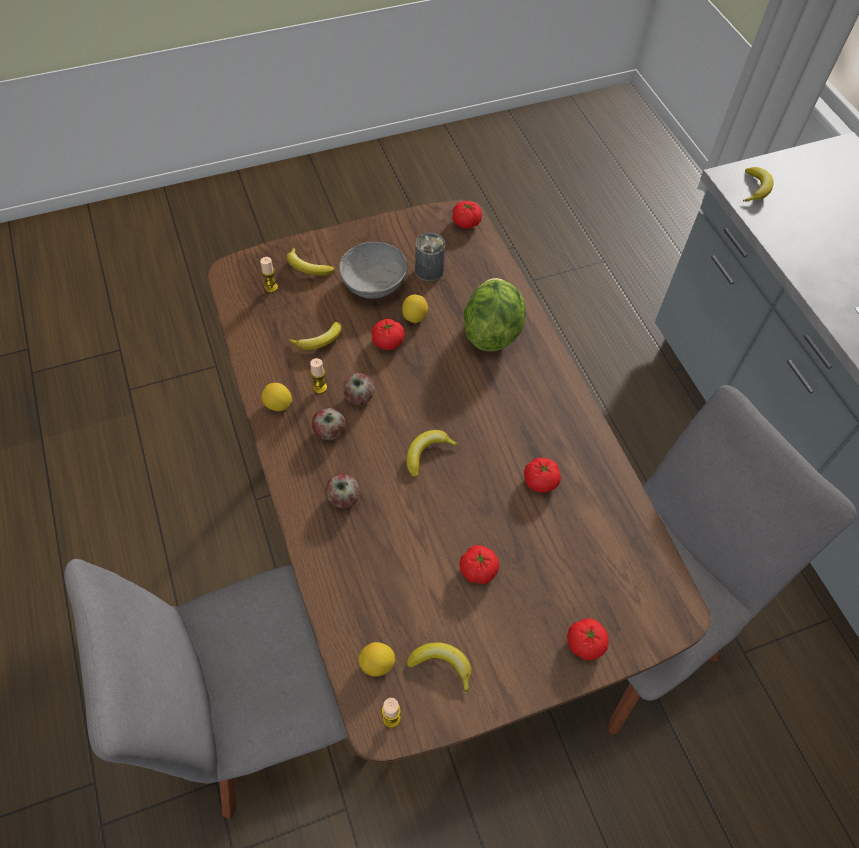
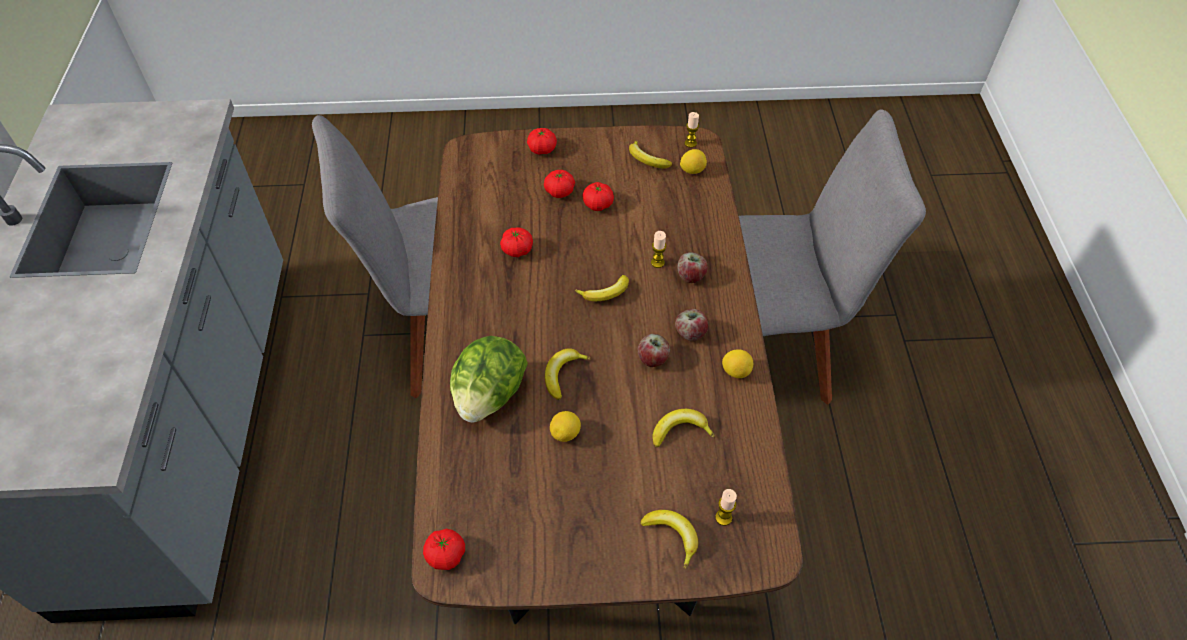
camera: 160 degrees left, 5 degrees down
candle [310,358,327,394] -> candle moved to [651,231,666,268]
grey bowl [339,242,407,299] -> none
tomato [372,319,405,350] -> tomato moved to [544,170,575,198]
can [415,233,445,282] -> none
banana [743,167,774,202] -> banana moved to [545,348,591,400]

